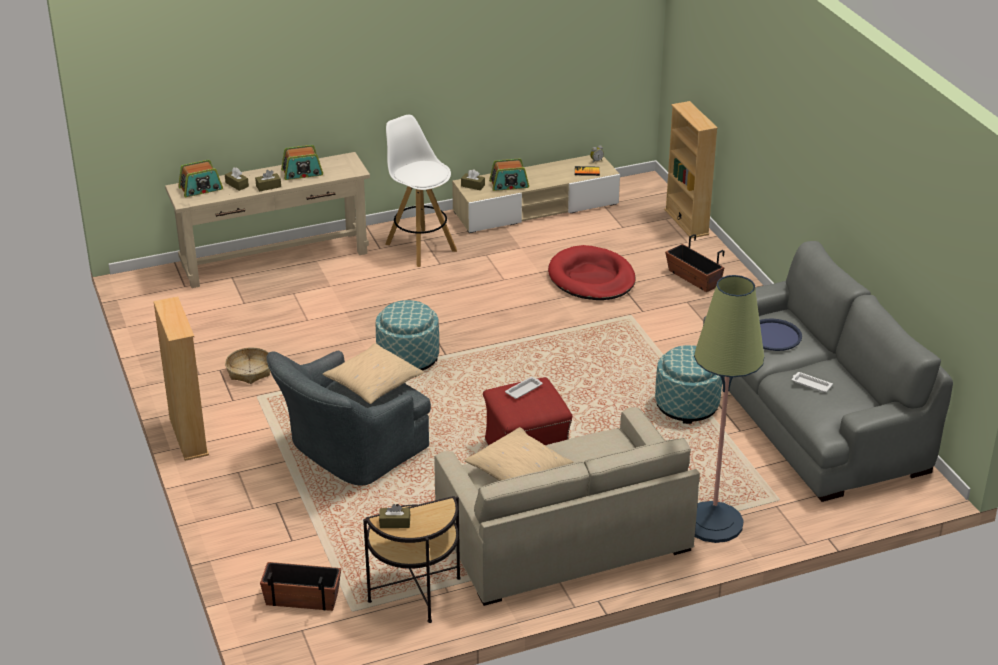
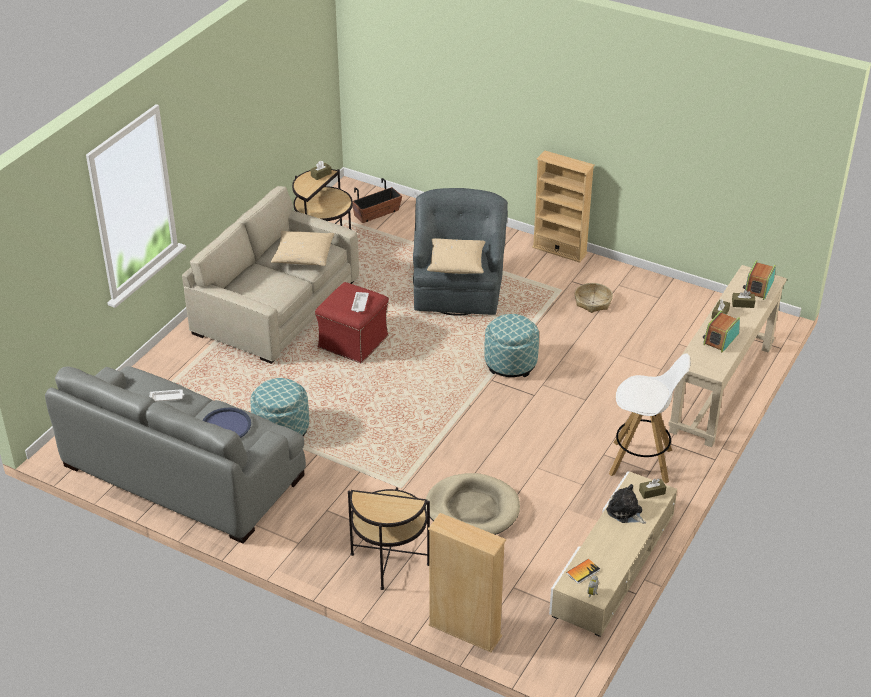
camera: 140 degrees right, 5 degrees up
radio [489,158,529,191] -> plush toy [606,484,646,524]
red dog bed [548,245,636,300] -> beige dog bed [425,473,520,535]
planter [665,234,724,292] -> side table [348,487,430,590]
floor lamp [694,275,764,543] -> none

